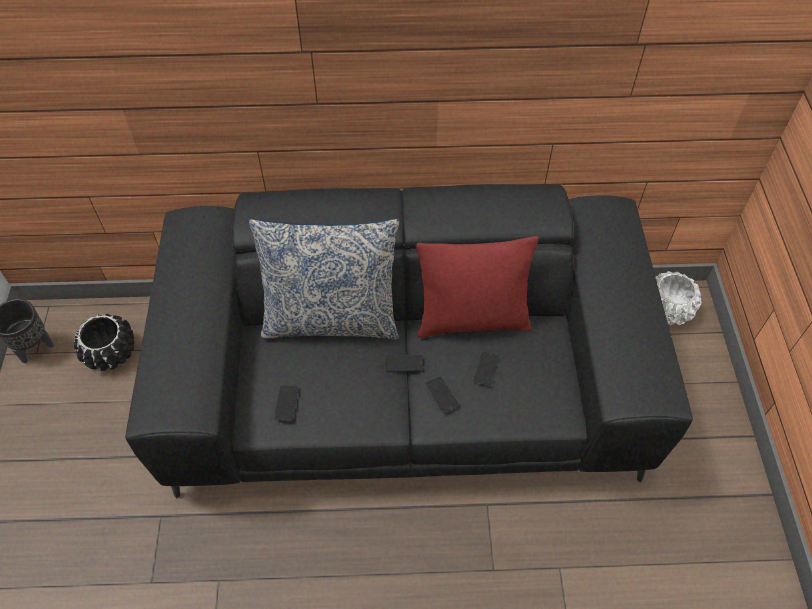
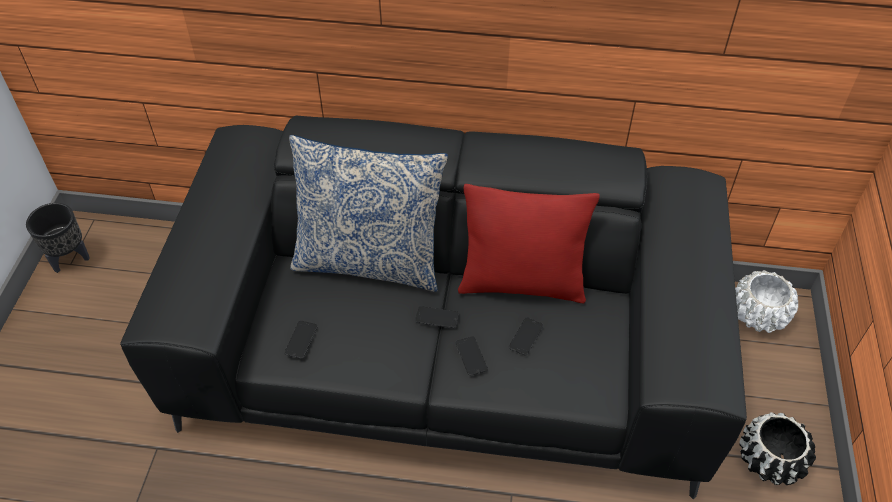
camera: 10 degrees right, 5 degrees down
black planter [74,314,134,371] -> black planter moved to [739,412,816,485]

